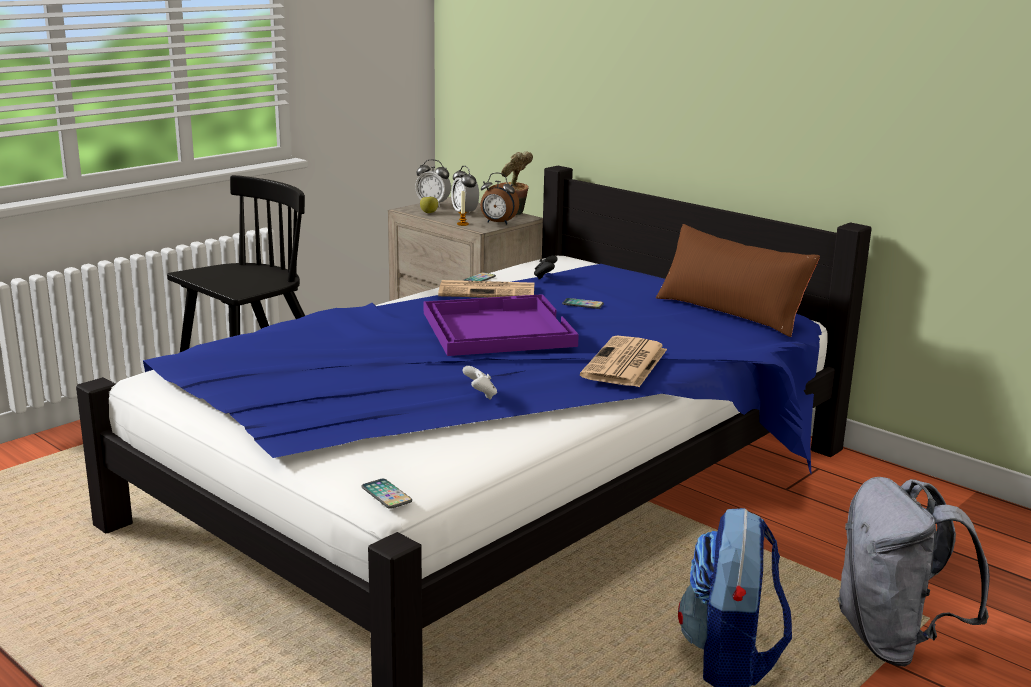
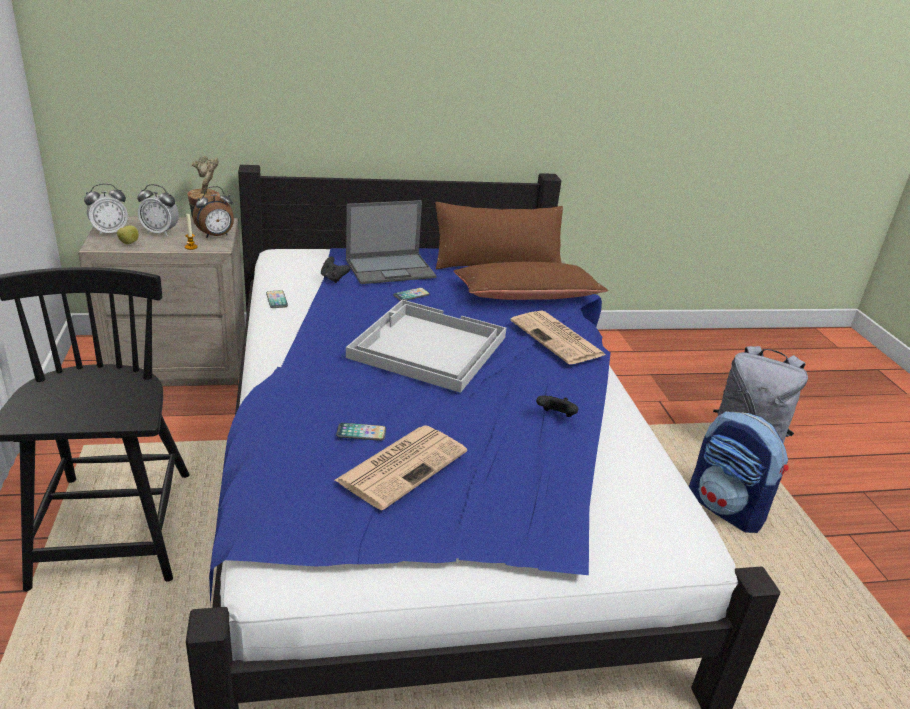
camera: 55 degrees left, 10 degrees up
phone [362,479,412,509] -> phone moved to [336,423,386,441]
purple tray [424,294,579,356] -> white tray [346,300,506,393]
newspaper [438,280,534,298] -> newspaper moved to [334,425,467,510]
white game controller [462,366,497,400] -> black game controller [536,396,578,417]
none -> laptop [346,200,437,284]
none -> brown pillow [454,262,608,300]

